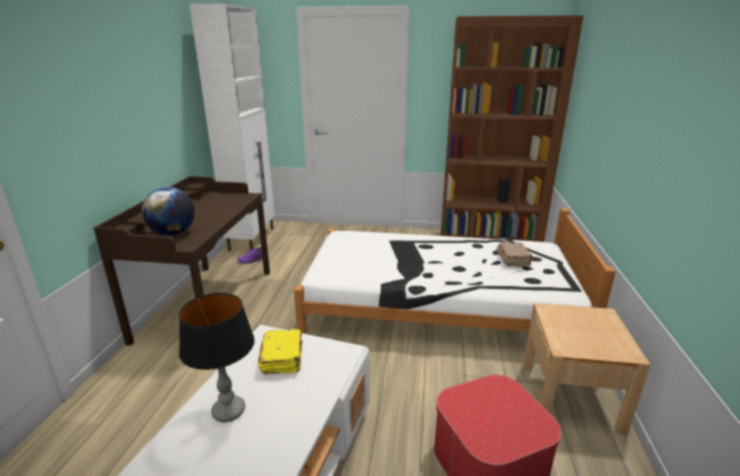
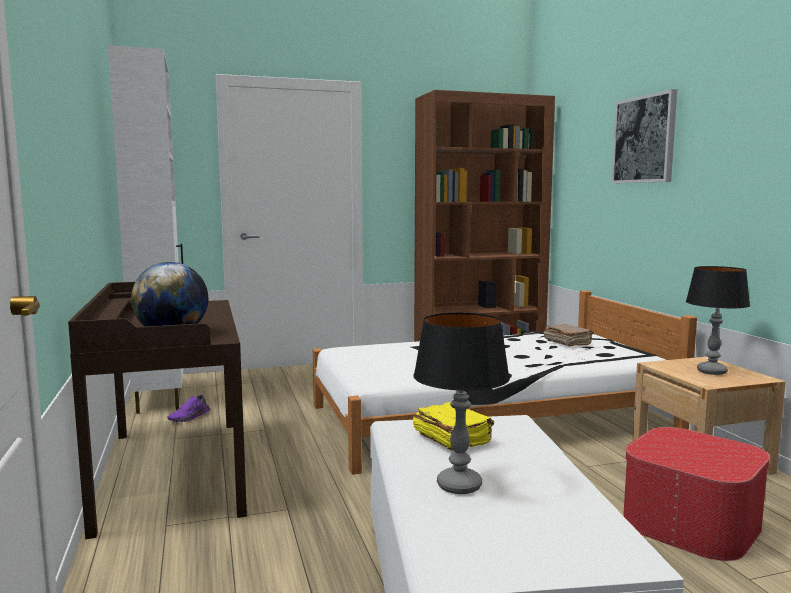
camera: 25 degrees left, 15 degrees down
none -> picture [611,89,677,183]
none -> table lamp [686,266,750,375]

